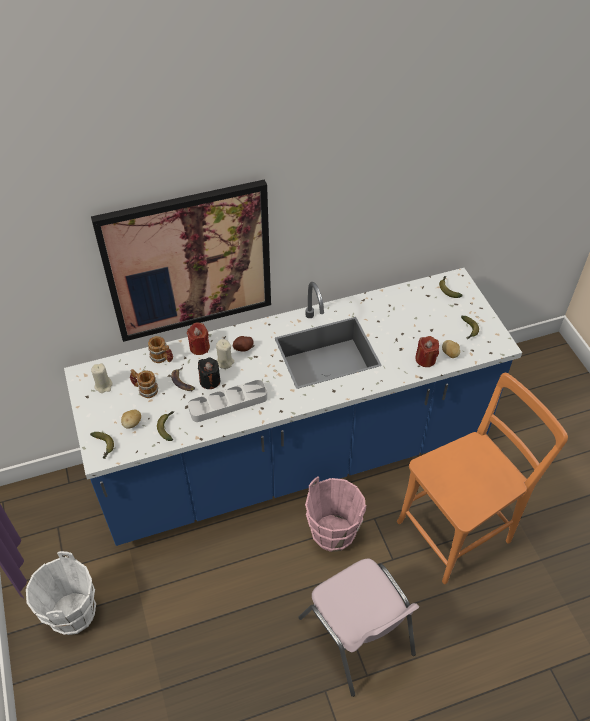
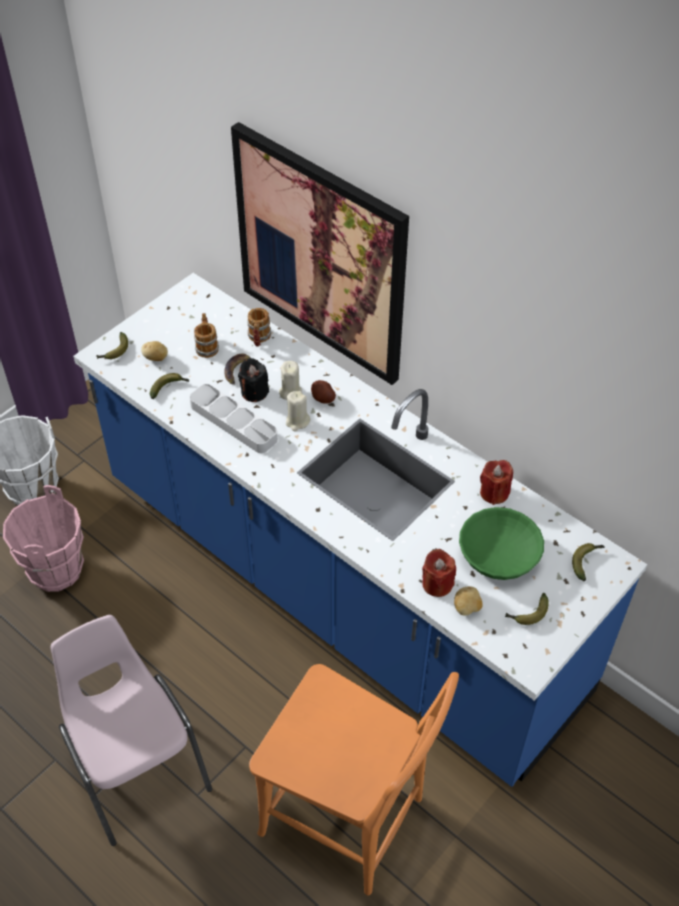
camera: 60 degrees right, 0 degrees up
beige candle [91,363,112,393] -> beige candle moved to [286,391,310,431]
red candle [187,322,210,355] -> red candle moved to [480,460,513,505]
pink chair [298,559,419,697] -> pink chair turned 120 degrees clockwise [51,615,212,846]
pink bucket [305,477,366,552] -> pink bucket moved to [3,485,84,592]
none -> green bowl [459,507,544,580]

